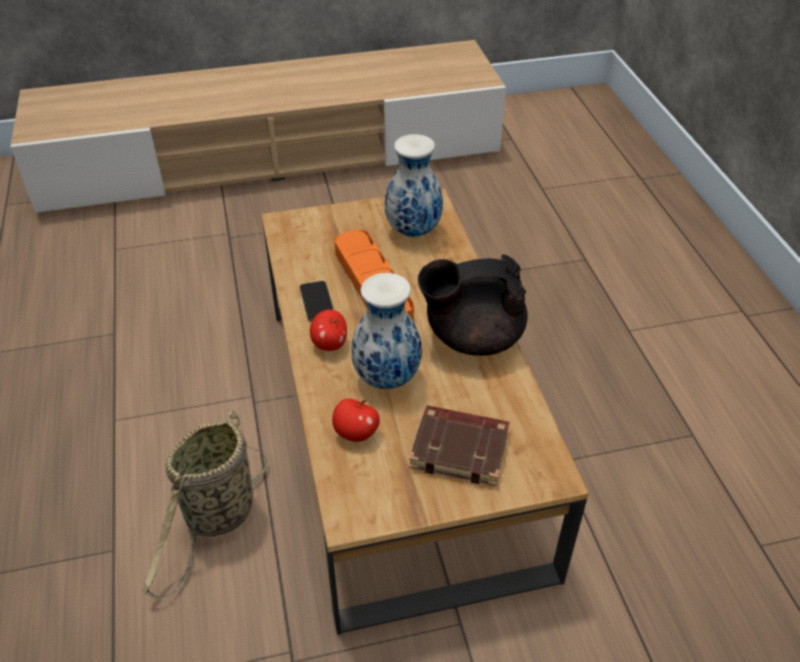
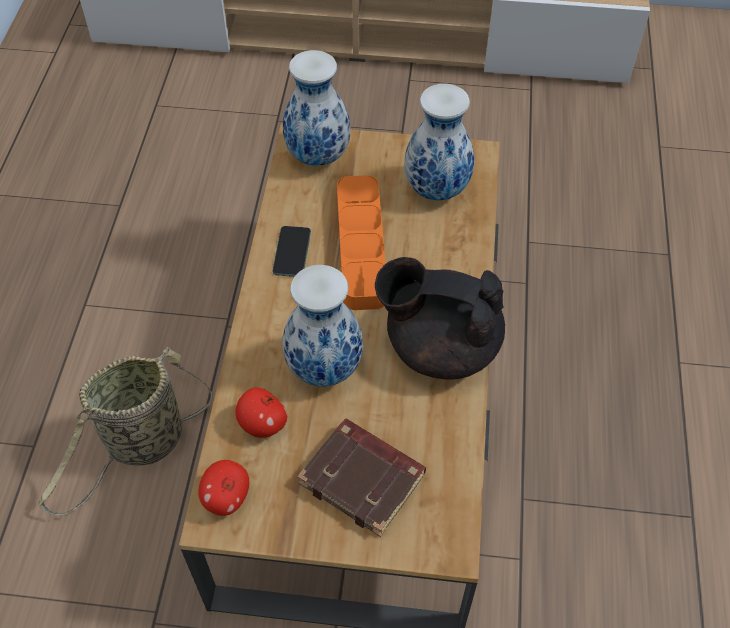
camera: 20 degrees right, 10 degrees up
apple [310,309,347,351] -> apple moved to [198,460,249,516]
none -> vase [283,50,350,166]

